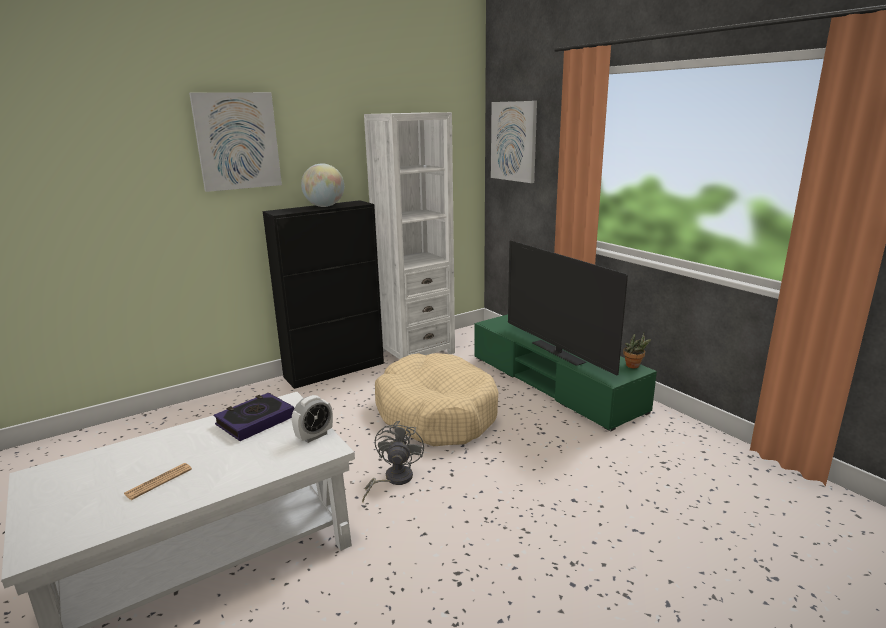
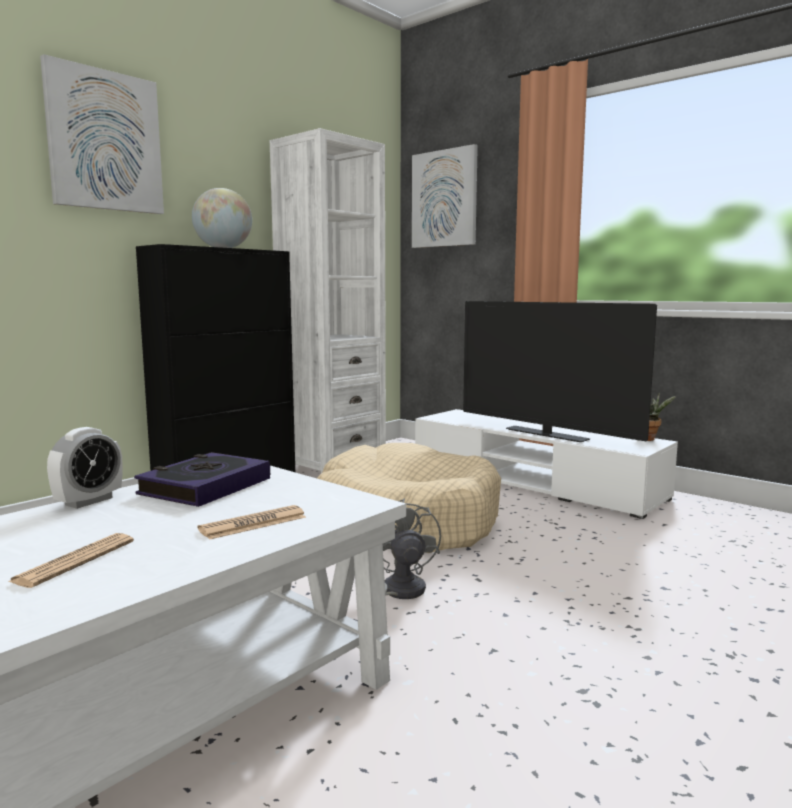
camera: 15 degrees left, 10 degrees down
alarm clock [292,395,333,443] -> alarm clock moved to [47,427,123,509]
green tv stand [474,314,657,432] -> white tv stand [415,409,678,519]
none -> newspaper [198,505,306,540]

